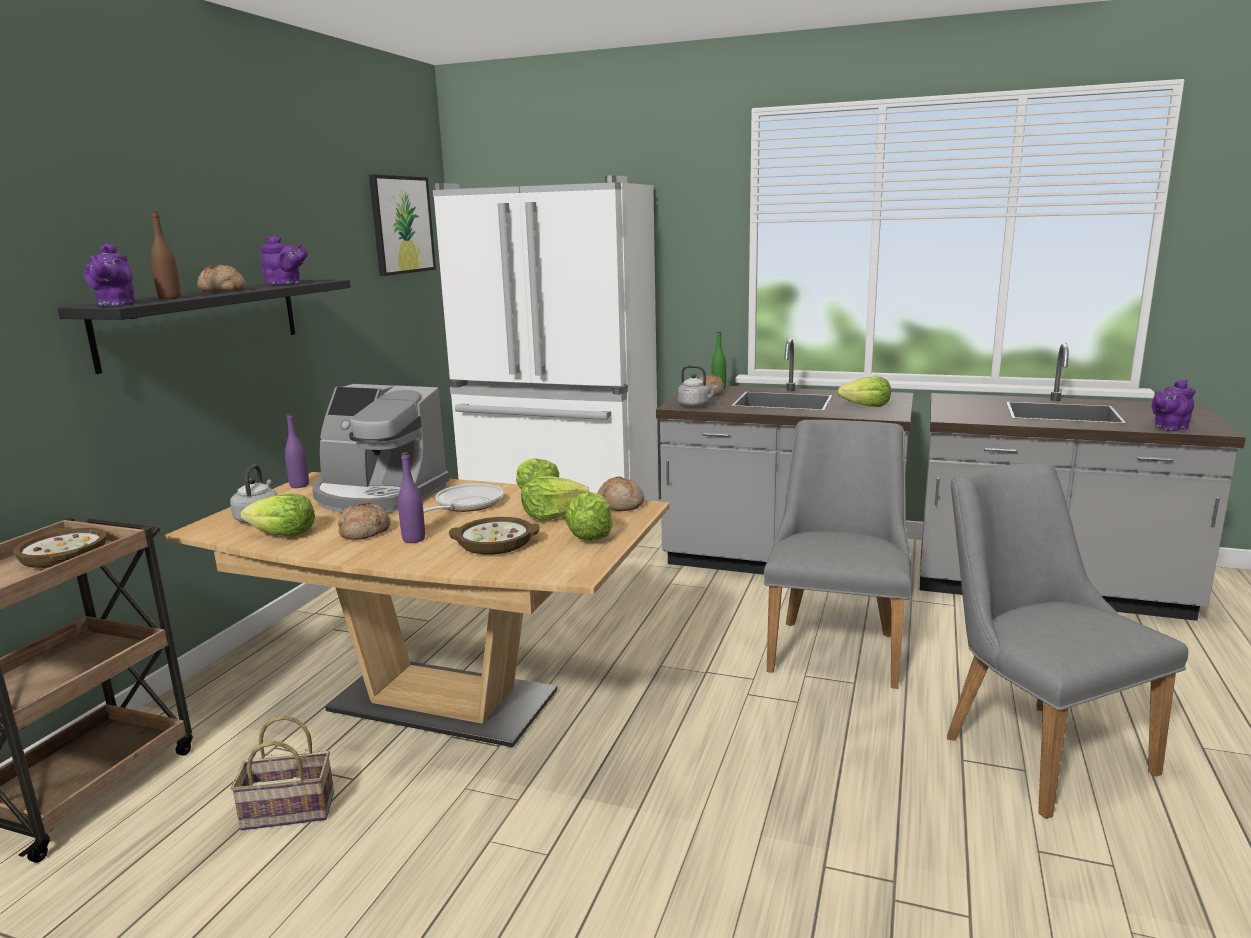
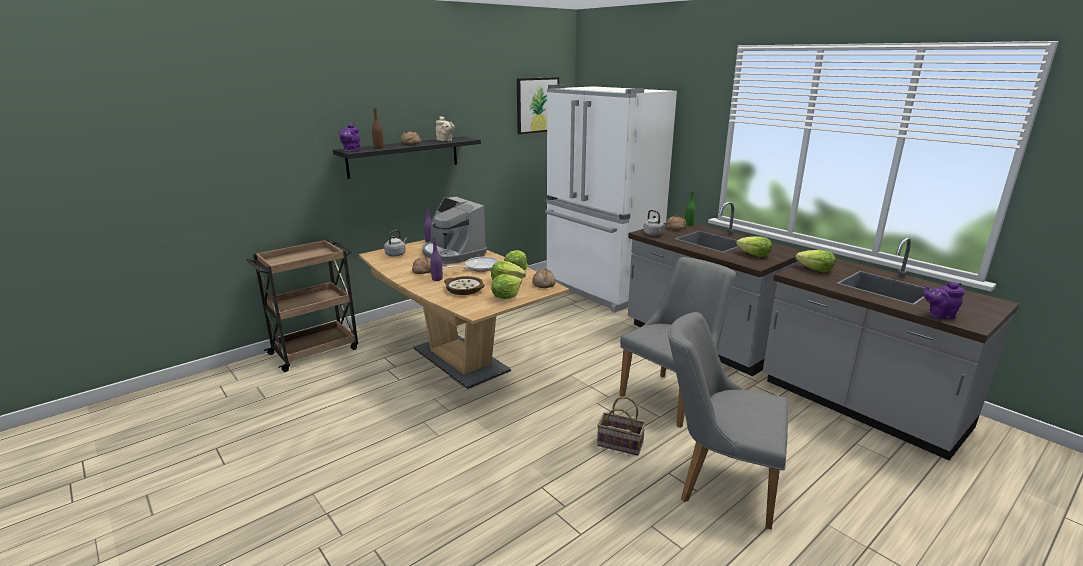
camera: 30 degrees right, 5 degrees up
bowl [13,527,106,568] -> none
basket [231,716,334,830] -> basket moved to [597,397,646,456]
lettuce [241,494,315,537] -> lettuce moved to [795,250,835,272]
purple teapot [260,236,308,284] -> beige teapot [436,116,454,141]
grey chair [947,463,1189,819] -> grey chair turned 75 degrees counterclockwise [668,312,788,530]

